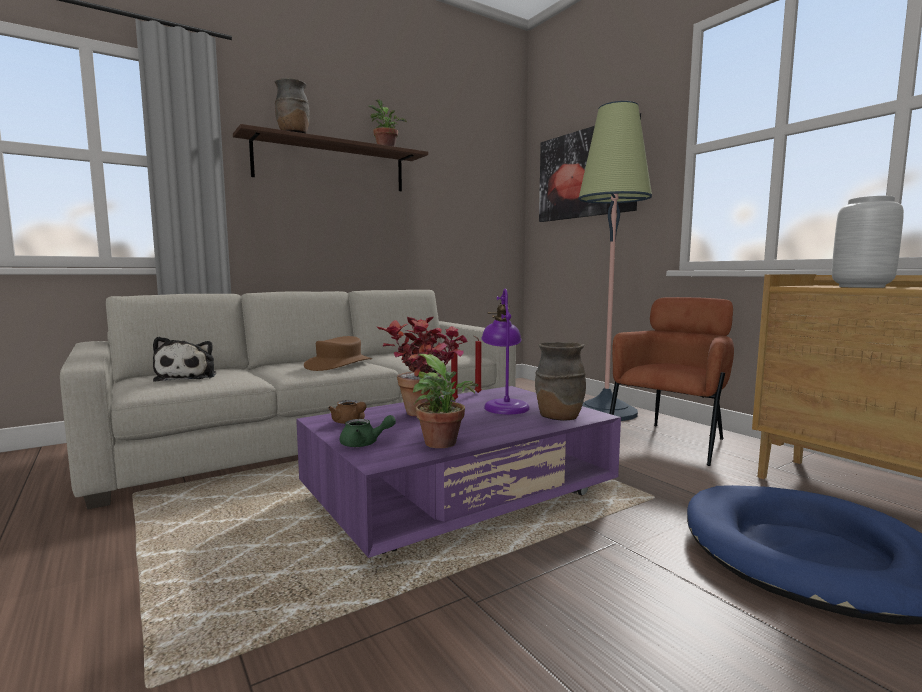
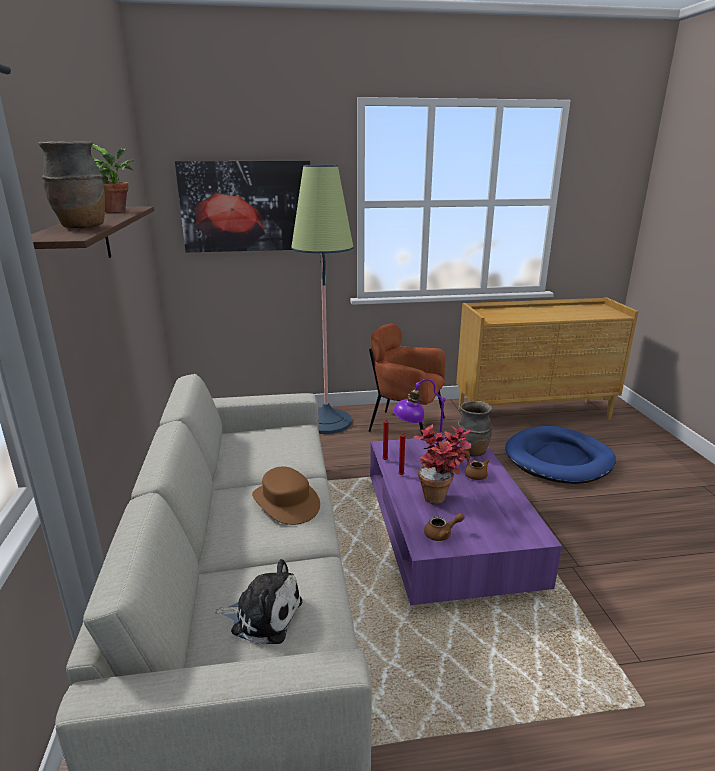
camera: 65 degrees left, 15 degrees up
green teapot [340,415,396,447] -> none
potted plant [413,353,478,448] -> none
brown armchair [609,297,734,466] -> brown armchair turned 45 degrees counterclockwise [368,324,445,435]
grey vase [832,196,904,288] -> none
none -> brown teapot [464,451,489,480]

